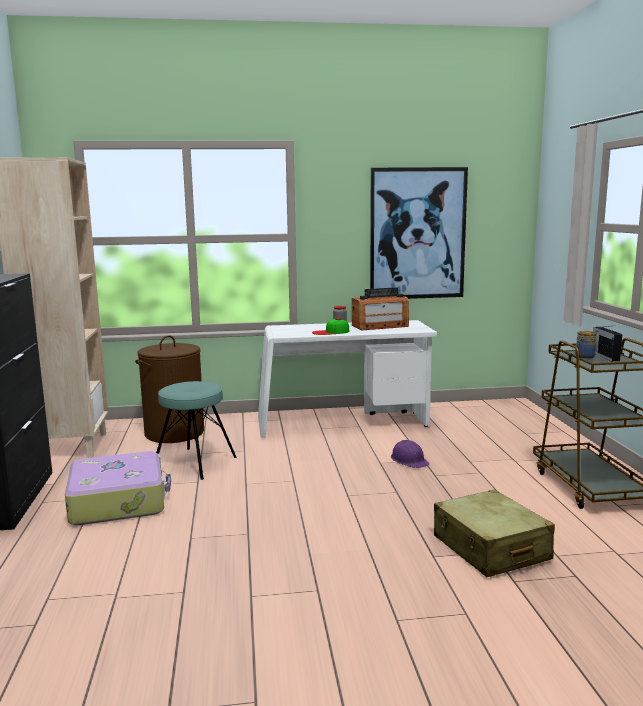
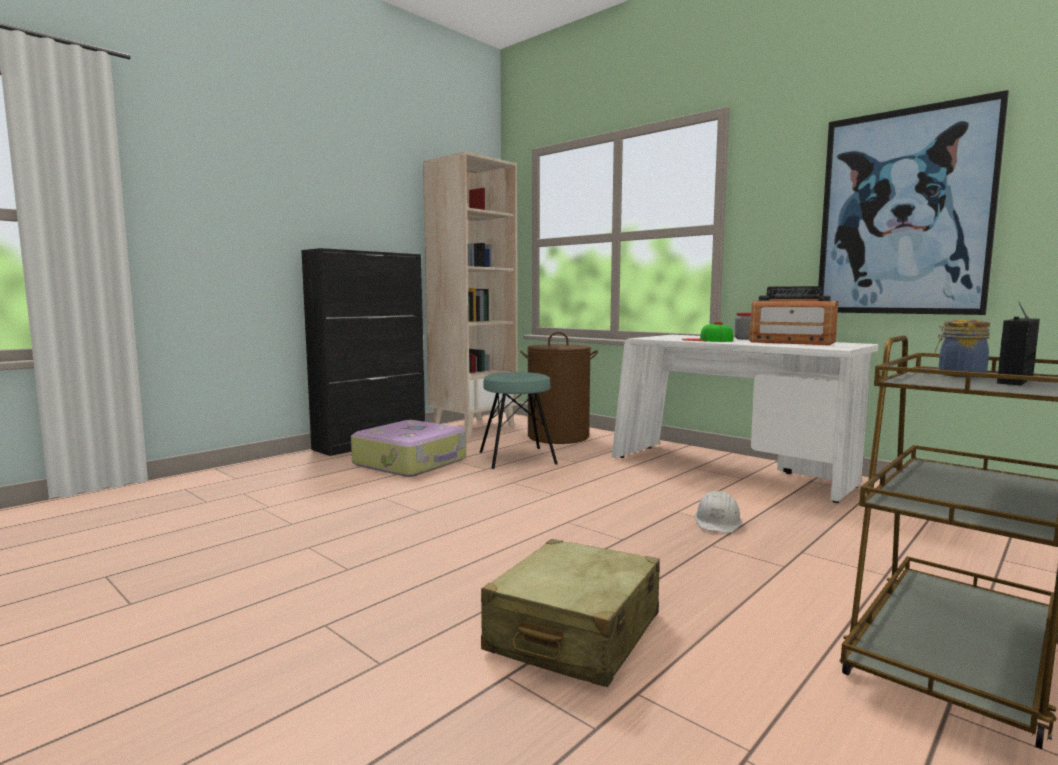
camera: 50 degrees right, 5 degrees down
purple hard hat [391,440,429,468] -> white hard hat [695,490,742,533]

